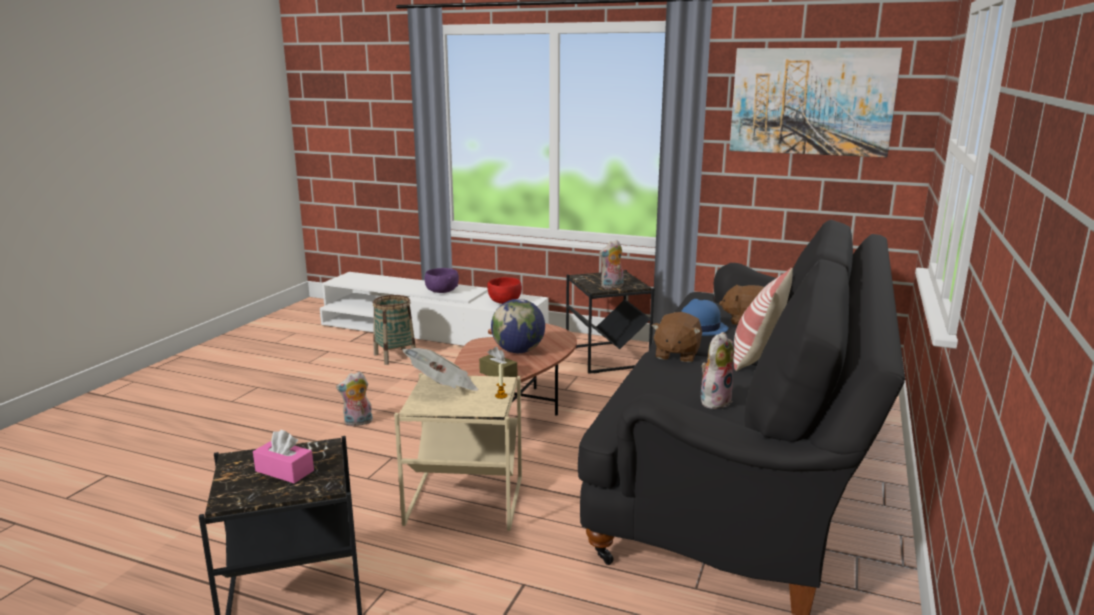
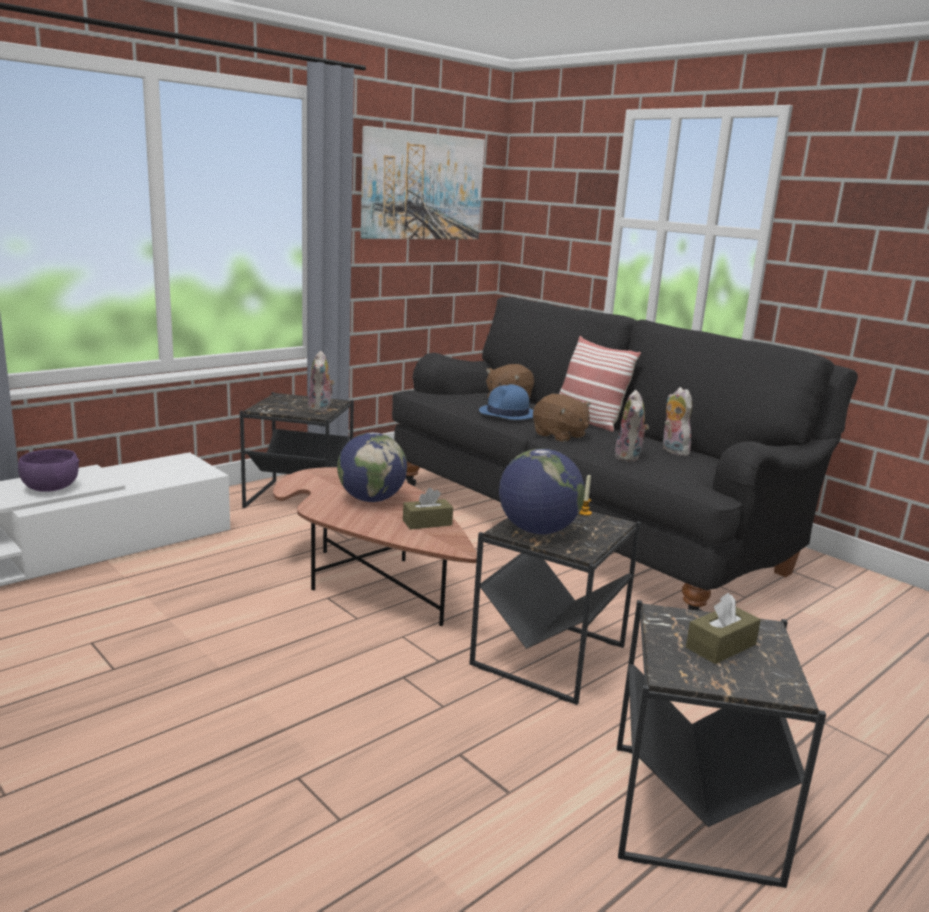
camera: 65 degrees left, 0 degrees up
pink tissue box [253,430,314,483] -> brown tissue box [686,593,761,664]
plush toy [336,372,373,426] -> plush toy moved to [615,390,649,462]
basket [373,295,416,365] -> none
beige side table [394,373,522,531] -> black side table [469,511,641,705]
newspaper [403,348,478,391] -> globe [499,448,585,534]
red bowl [487,277,522,304] -> none

